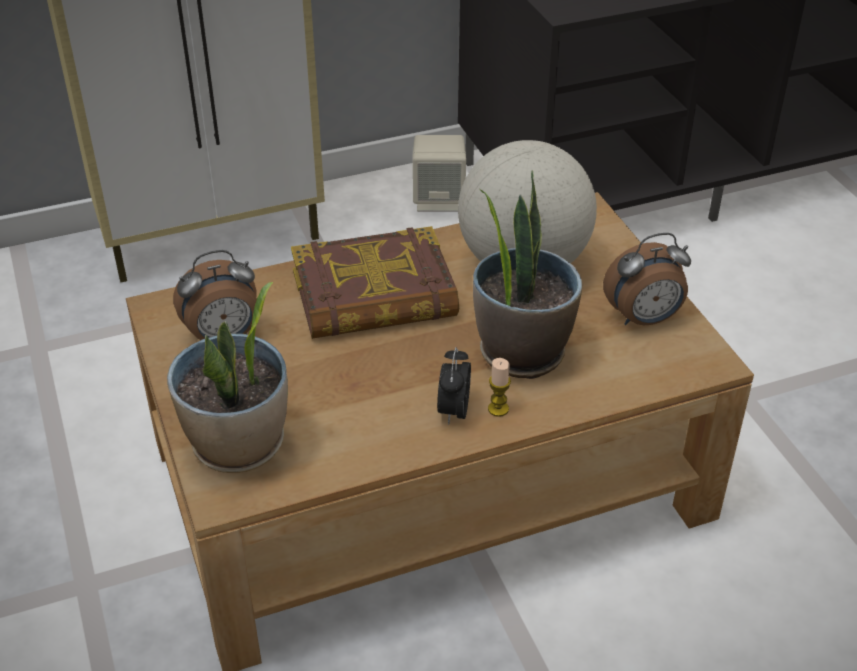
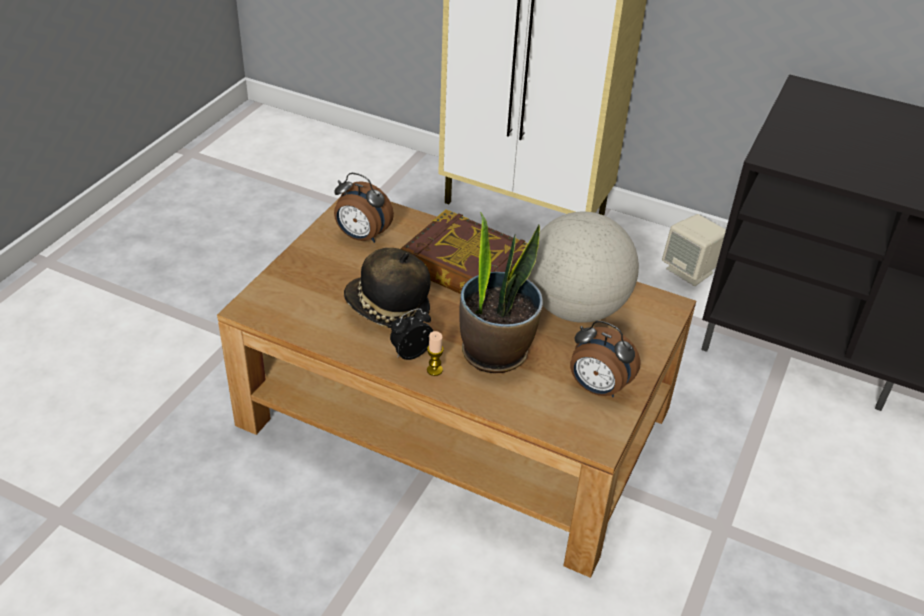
camera: 45 degrees right, 0 degrees up
potted plant [167,282,288,473] -> none
none -> hat [344,248,430,328]

